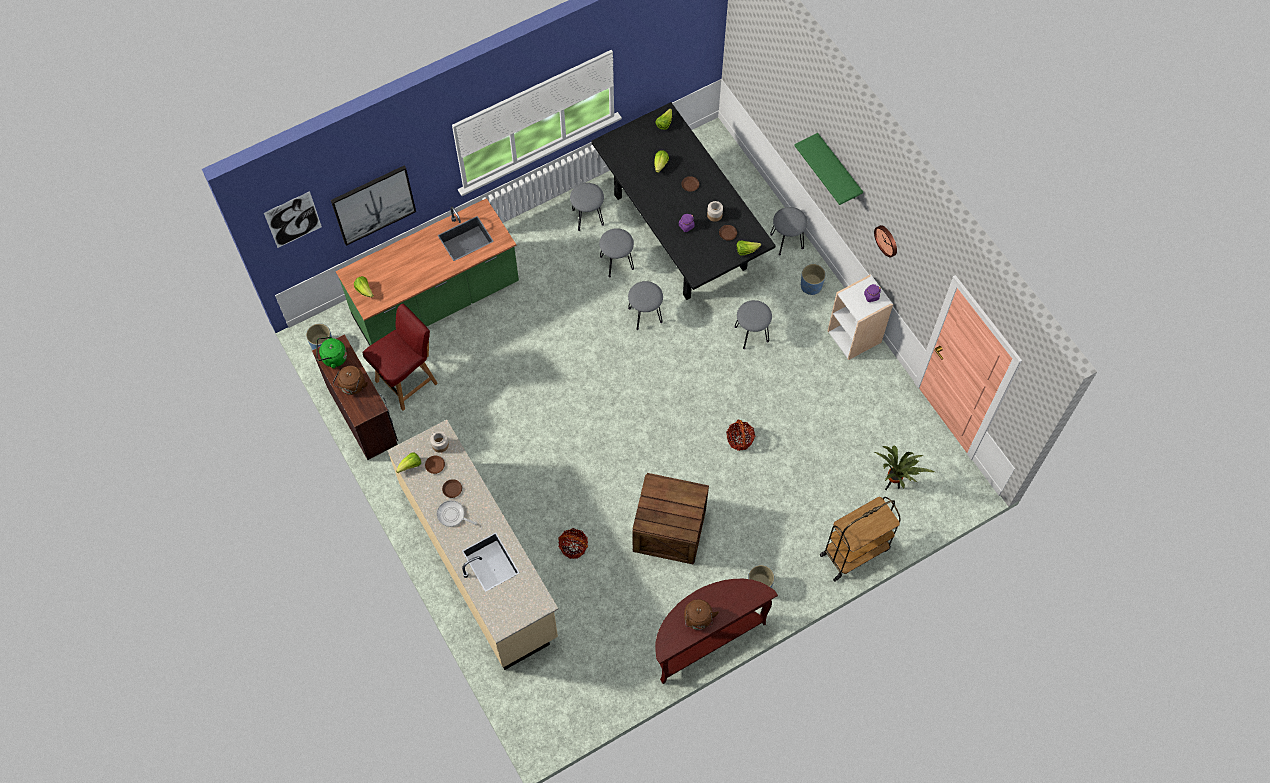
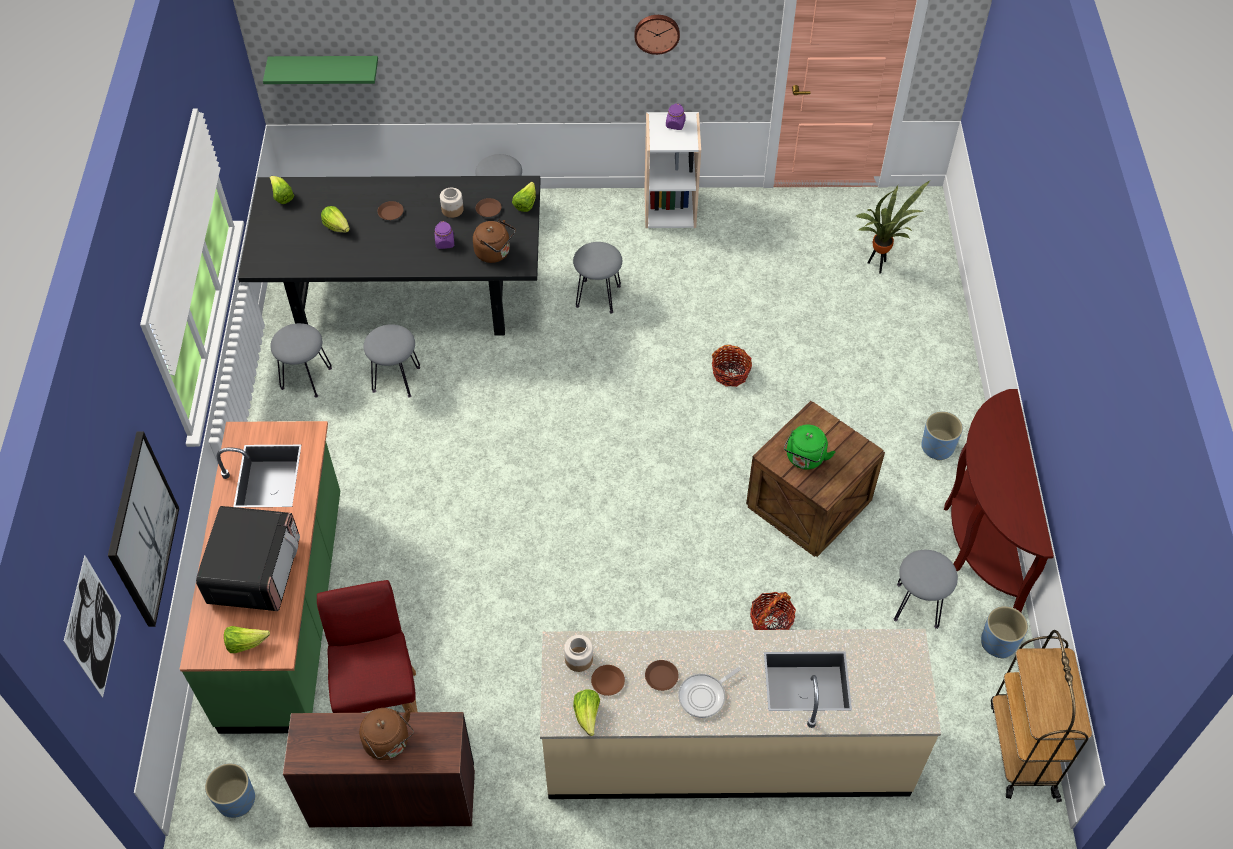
camera: 60 degrees left, 10 degrees down
green kettle [316,337,347,369] -> green kettle moved to [784,425,835,470]
grey stool [628,281,663,330] -> grey stool moved to [894,550,958,629]
brown kettle [684,599,719,630] -> brown kettle moved to [473,220,516,263]
green shelf [794,133,863,205] -> green shelf moved to [263,56,378,84]
blue planter [801,264,826,295] -> blue planter moved to [981,606,1028,658]
brown cart [820,497,901,582] -> brown cart moved to [991,630,1092,803]
none -> microwave [196,506,300,611]

